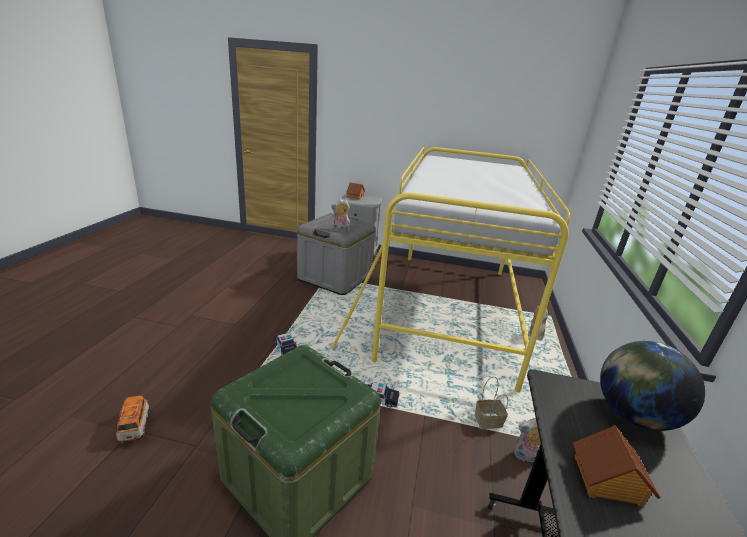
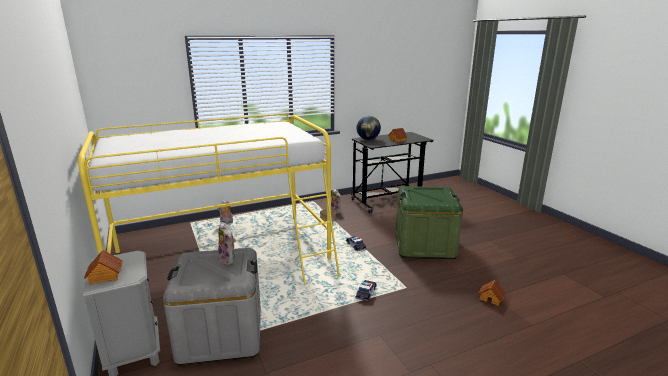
camera: 125 degrees left, 5 degrees down
toy car [116,396,149,443] -> toy house [478,279,506,306]

